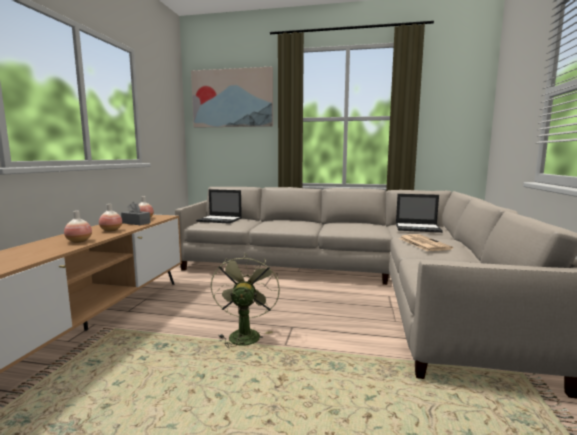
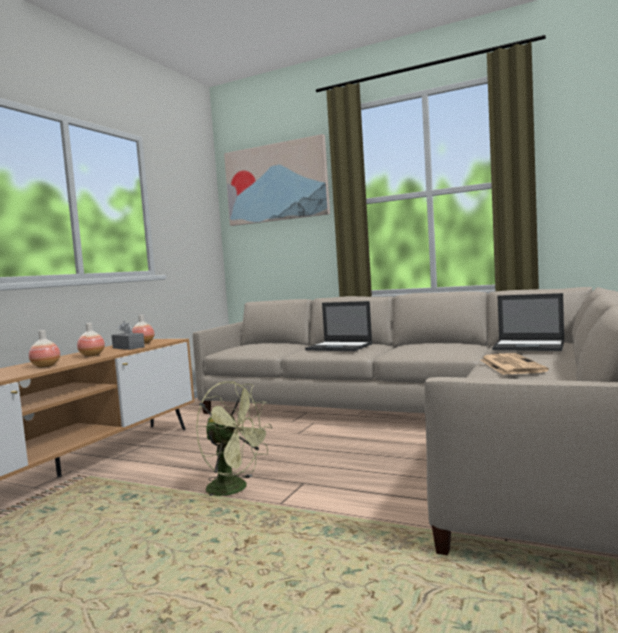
camera: 15 degrees right, 5 degrees down
laptop [196,189,242,224] -> laptop moved to [305,301,372,351]
green fan [211,255,280,348] -> green fan turned 105 degrees clockwise [196,381,272,497]

